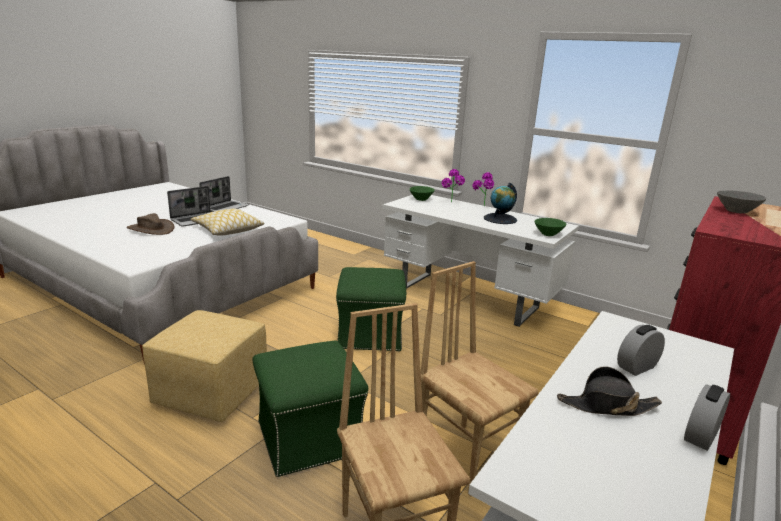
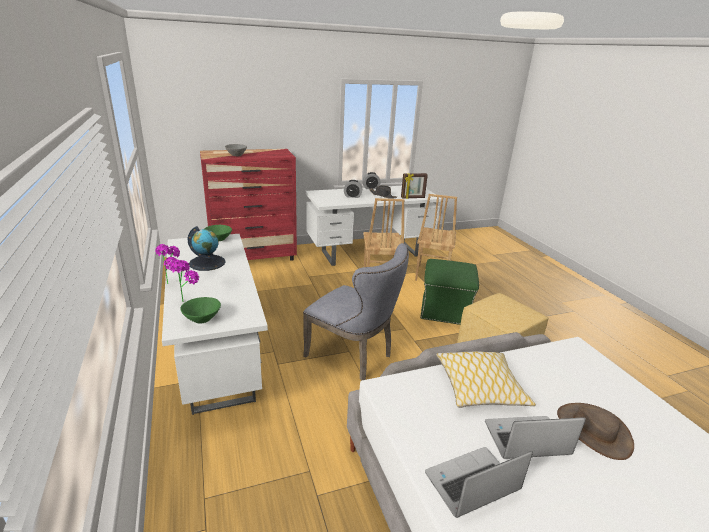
camera: 145 degrees left, 5 degrees up
green ottoman [336,267,406,351] -> grey chair [303,243,409,381]
none -> picture frame [401,173,428,199]

